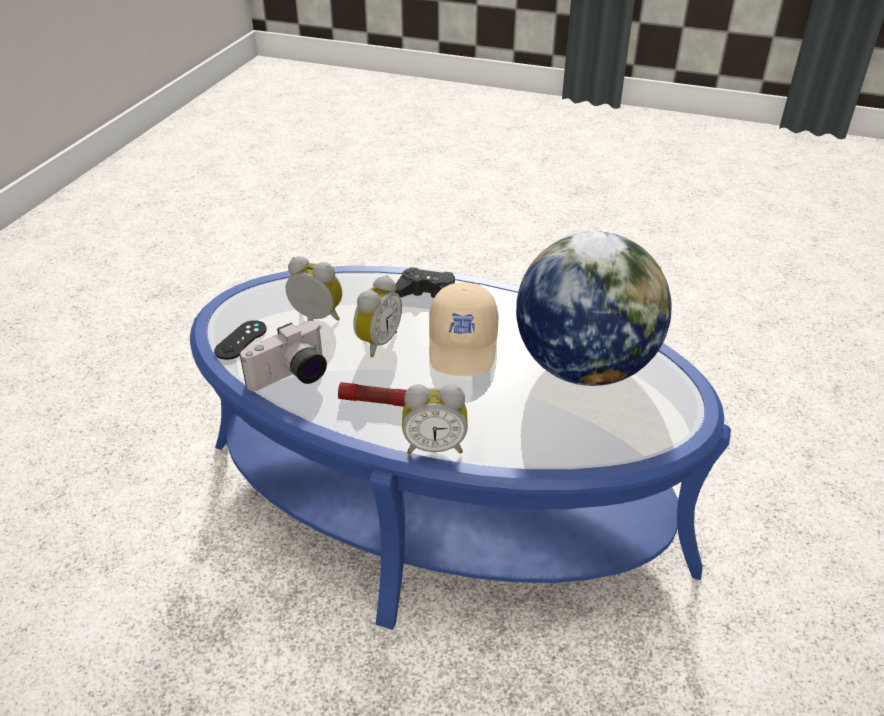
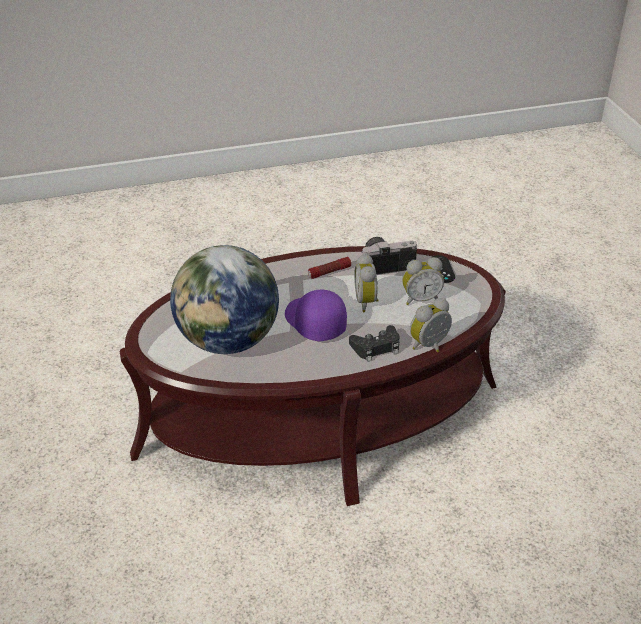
camera: 145 degrees right, 0 degrees up
blue coffee table [190,266,731,630] -> brown coffee table [120,246,506,506]
camera [240,321,327,391] -> camera turned 60 degrees clockwise [362,237,417,275]
alarm clock [402,384,468,454] -> alarm clock moved to [410,298,452,352]
beige cap [429,282,498,376] -> purple cap [285,289,347,342]

